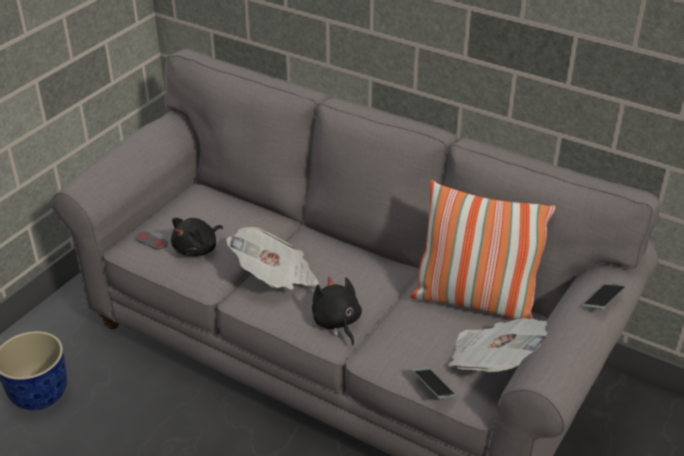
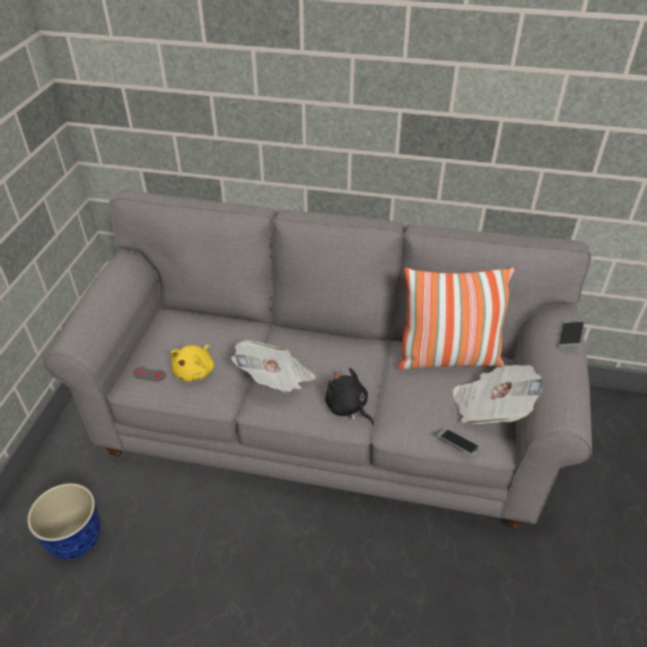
camera: 20 degrees left, 5 degrees up
black plush toy [171,218,223,256] -> yellow plush toy [170,344,214,382]

